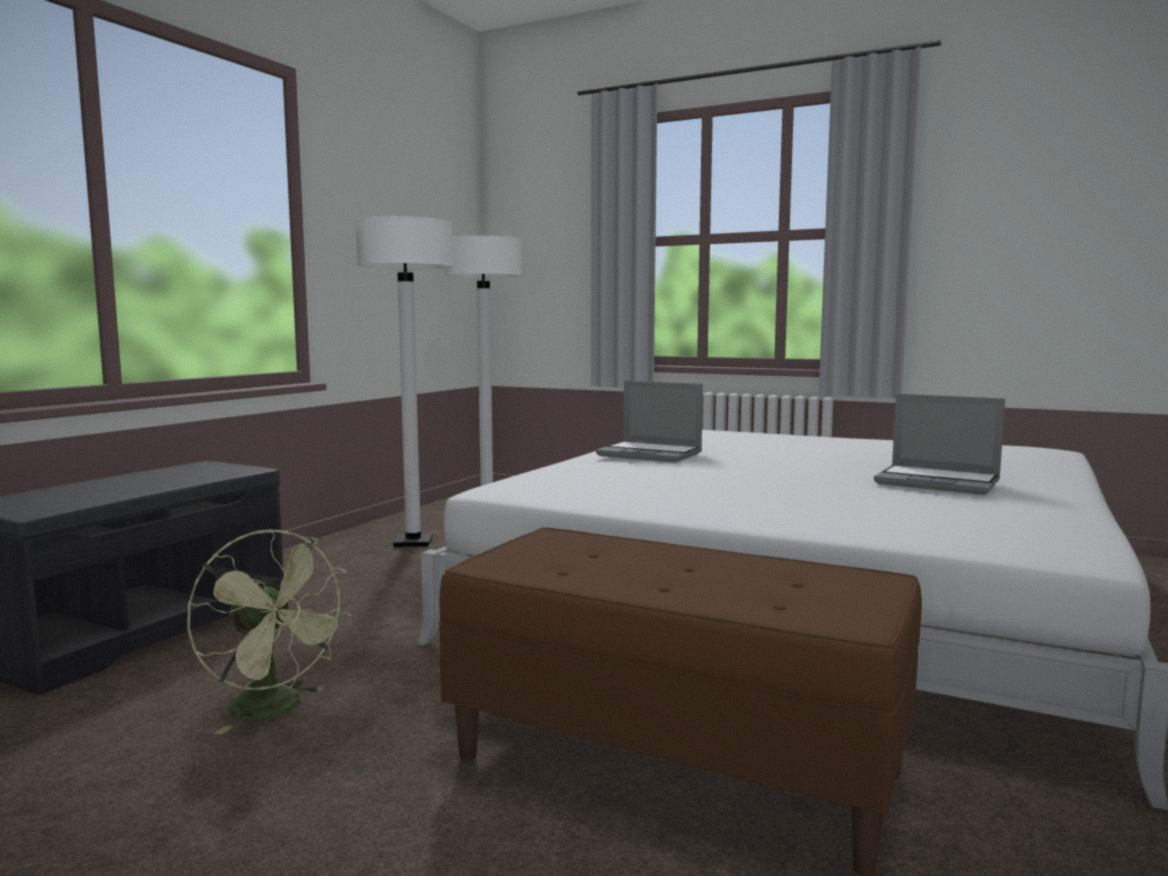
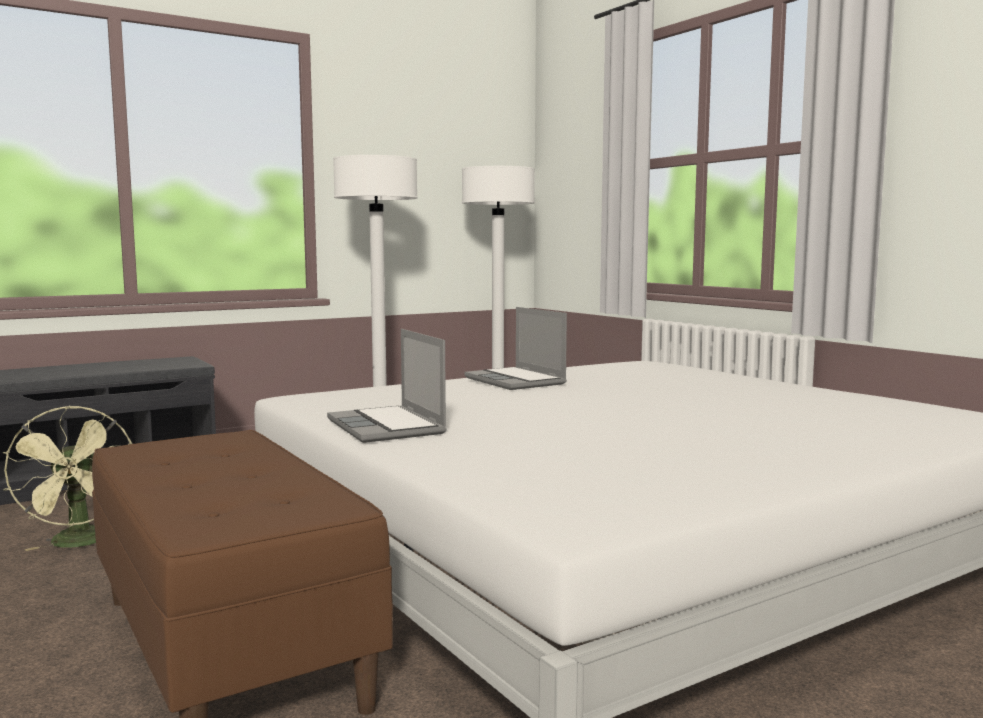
camera: 30 degrees right, 0 degrees up
laptop [874,394,1005,495] -> laptop moved to [327,329,447,443]

